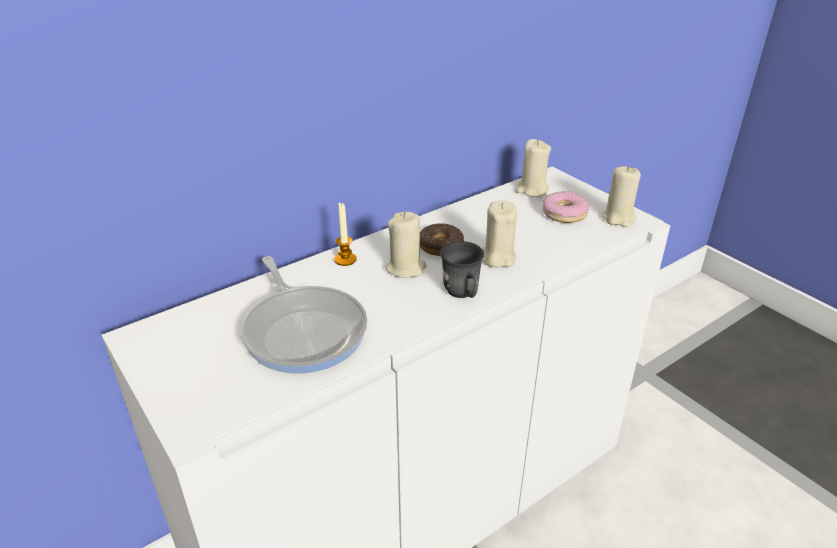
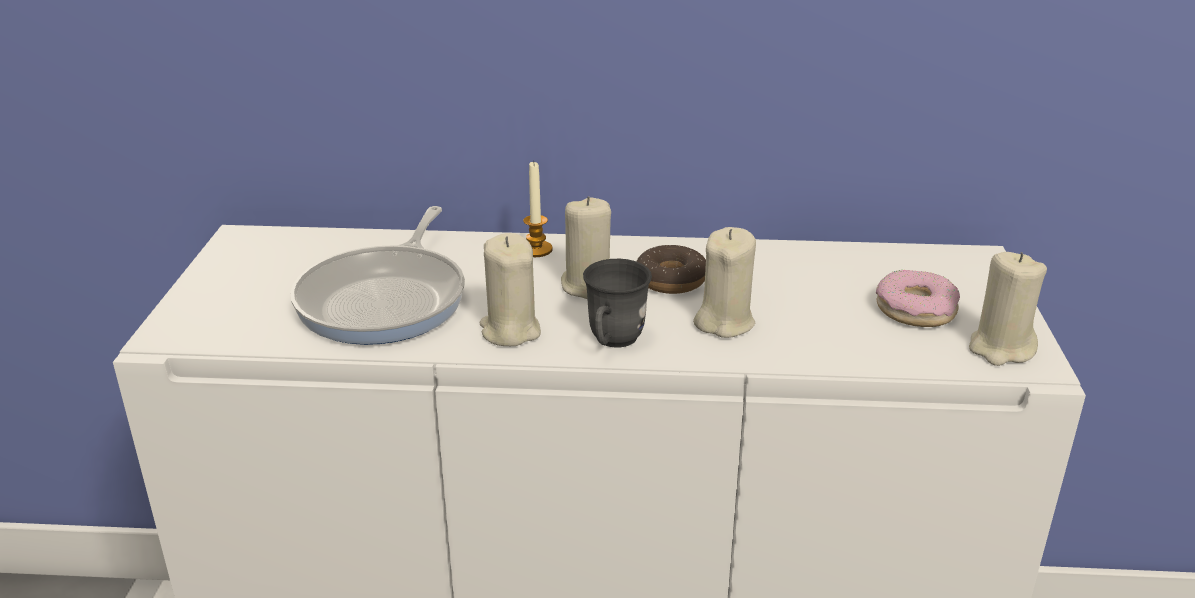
camera: 40 degrees right, 5 degrees down
beige candle [516,139,551,197] -> beige candle moved to [480,233,541,346]

